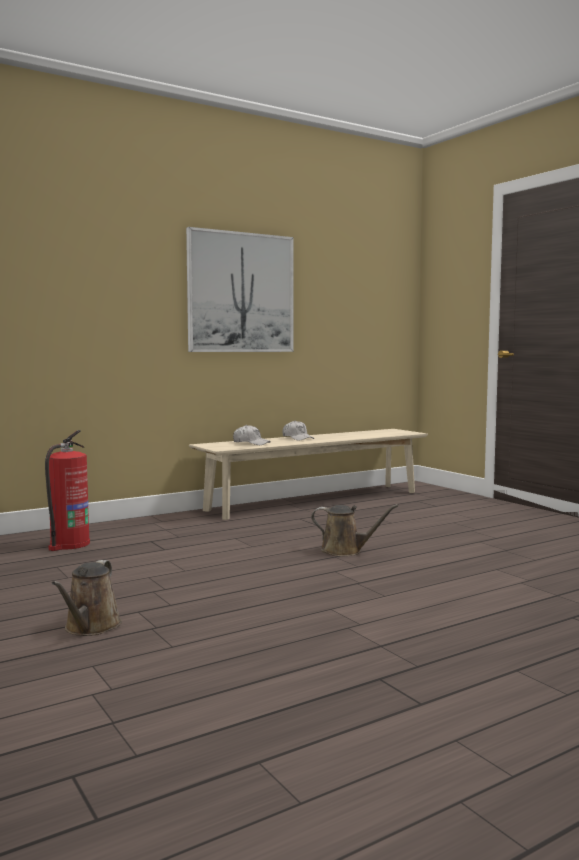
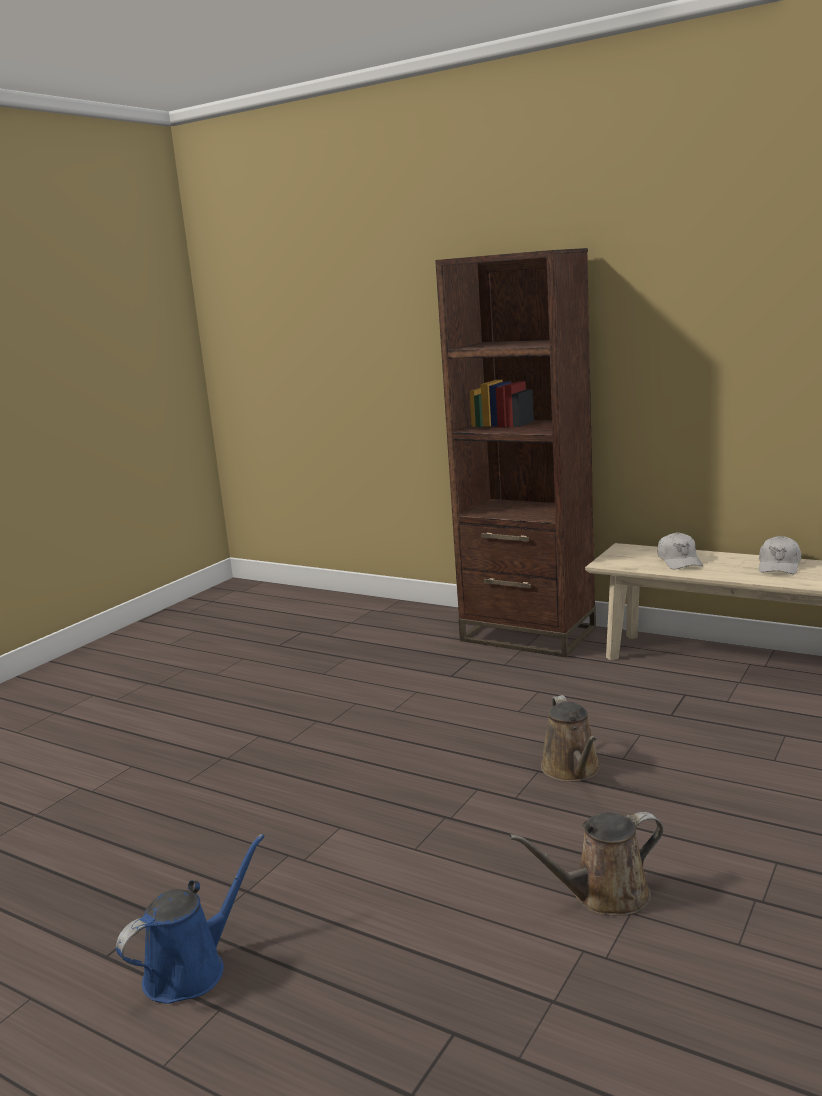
camera: 65 degrees right, 10 degrees up
fire extinguisher [45,430,90,551] -> none
brown watering can [52,560,122,636] -> brown watering can moved to [509,812,663,916]
picture [186,227,294,352] -> none
none -> blue watering can [116,834,265,1004]
none -> brown bookcase [435,248,596,657]

